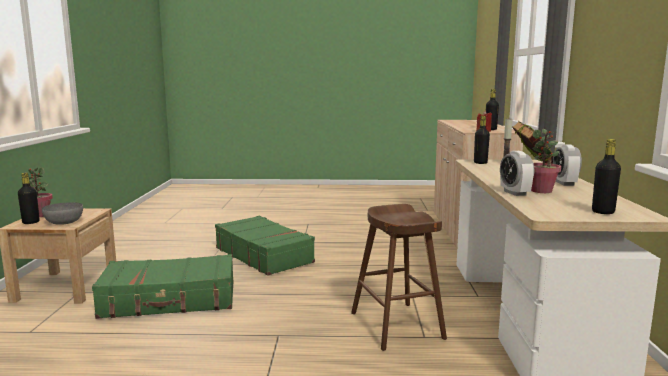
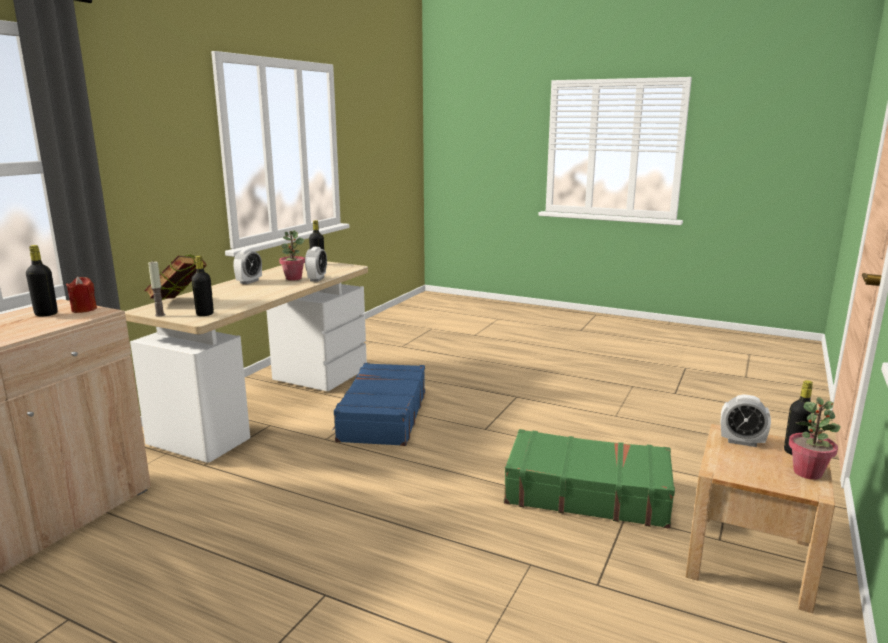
camera: 155 degrees left, 5 degrees up
grey bowl [42,202,83,225] -> alarm clock [721,394,771,447]
green suitcase [215,216,315,276] -> none
brown stool [351,204,447,351] -> blue suitcase [332,363,425,446]

